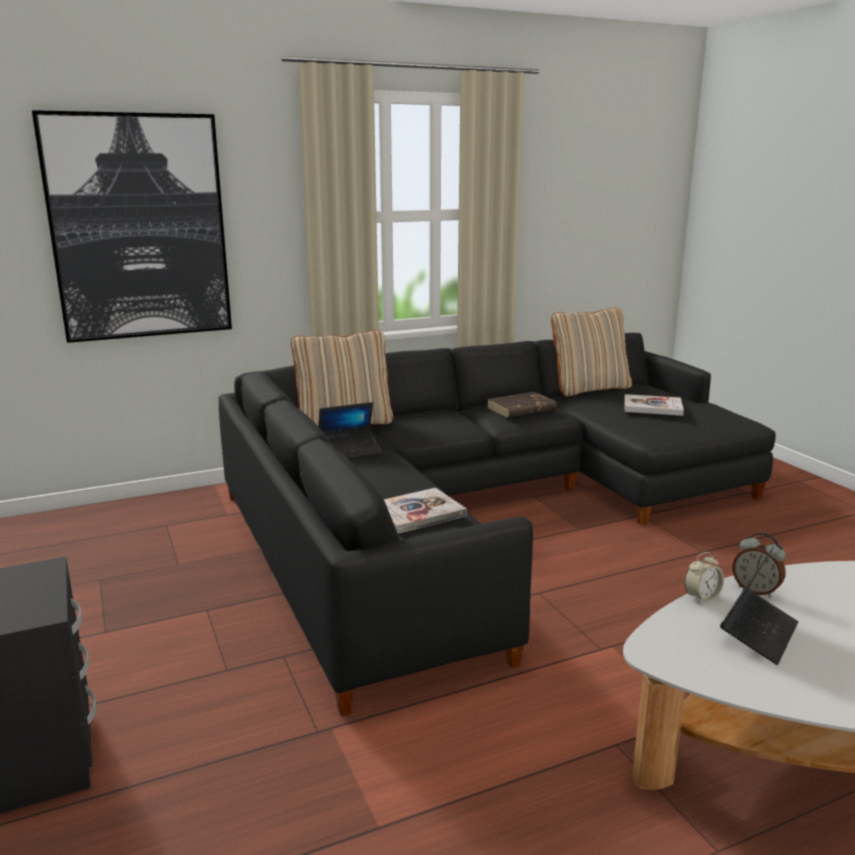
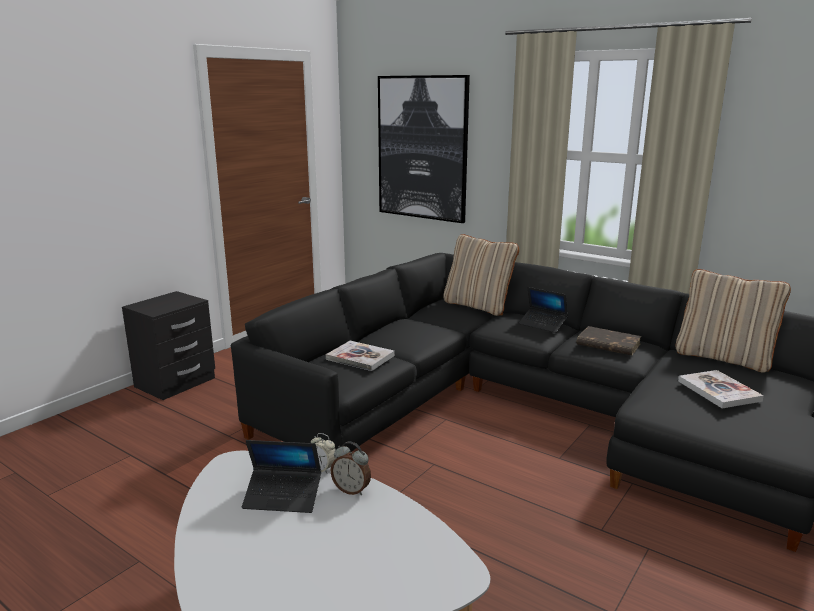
camera: 60 degrees right, 0 degrees up
laptop [318,402,381,458] -> laptop moved to [518,287,568,333]
alarm clock [733,532,786,598] -> alarm clock turned 75 degrees counterclockwise [330,442,371,495]

